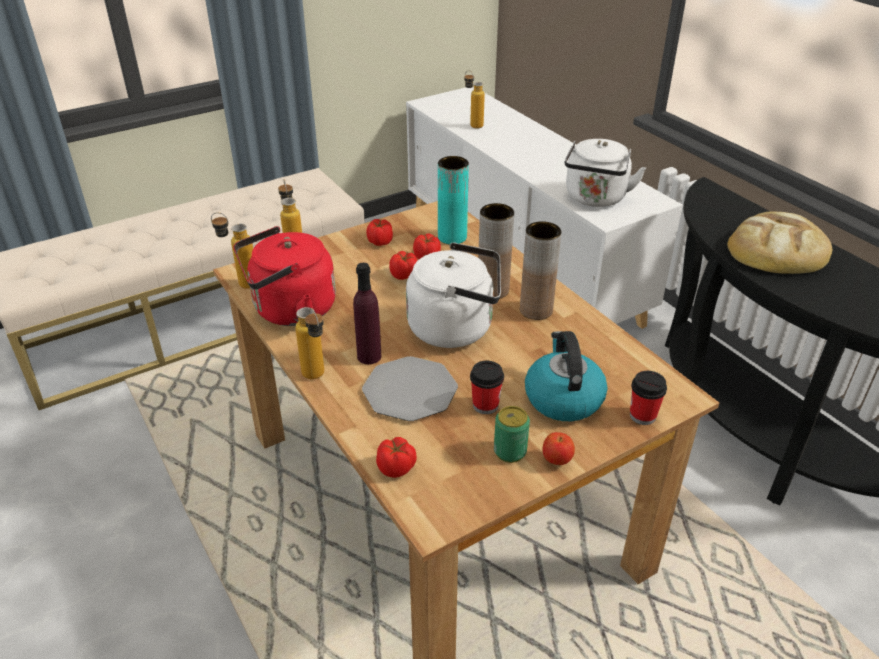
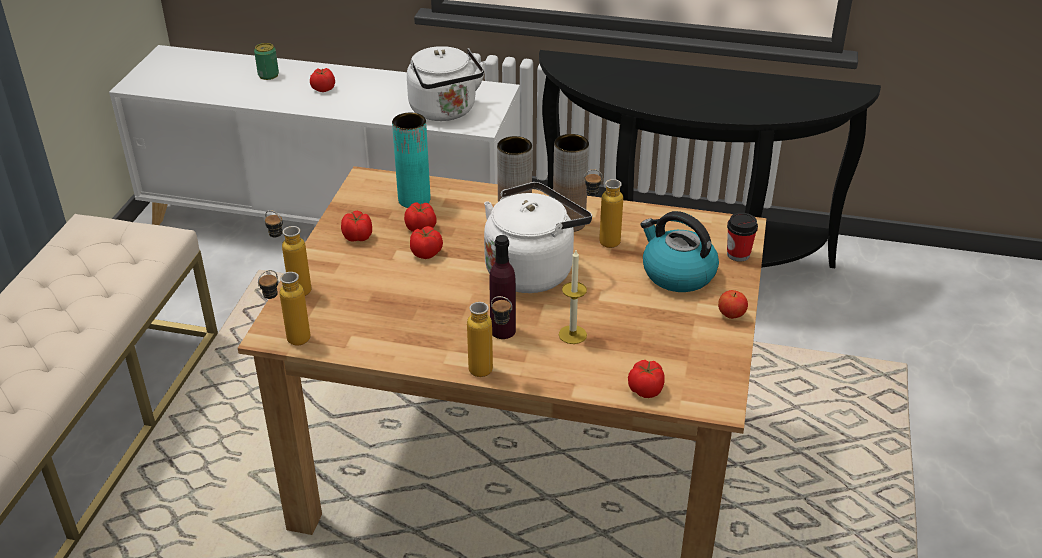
camera: 45 degrees left, 0 degrees up
red kettle [233,226,336,326] -> none
plate [362,356,458,421] -> candle [559,250,587,344]
bottle [464,70,485,129] -> bottle moved to [584,169,623,248]
cup [470,361,504,414] -> none
can [494,406,530,463] -> can moved to [254,43,279,80]
bread [727,211,832,274] -> none
none -> tomato [310,68,335,92]

